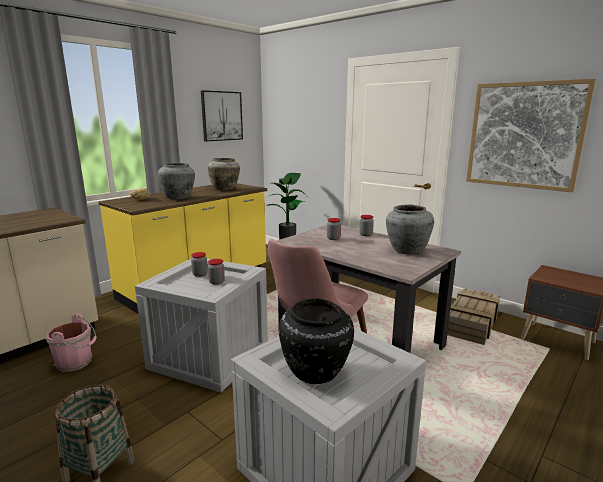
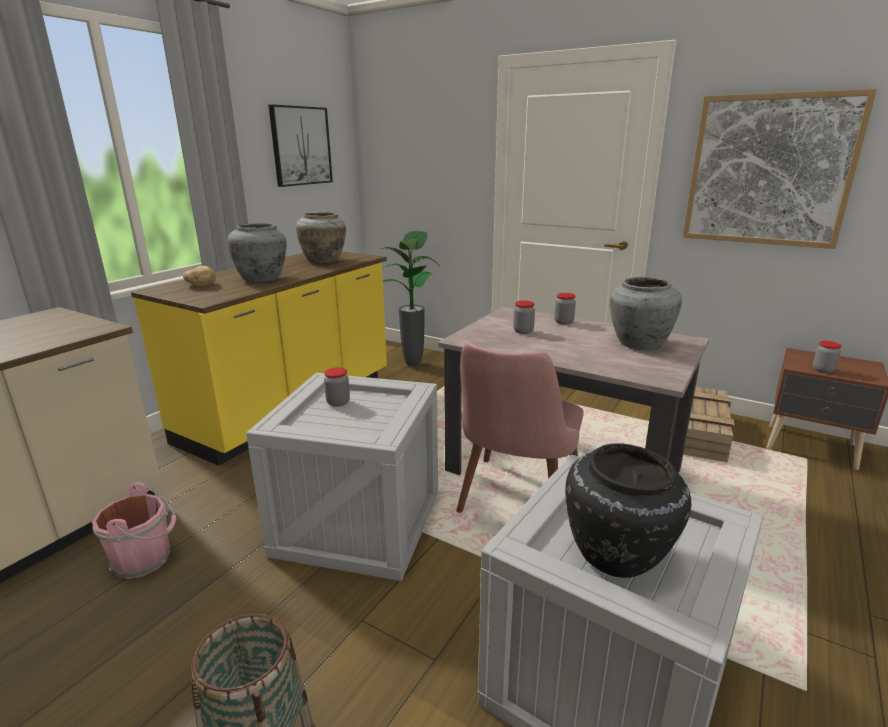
camera: 10 degrees left, 5 degrees up
jar [208,259,225,285] -> jar moved to [813,341,841,373]

